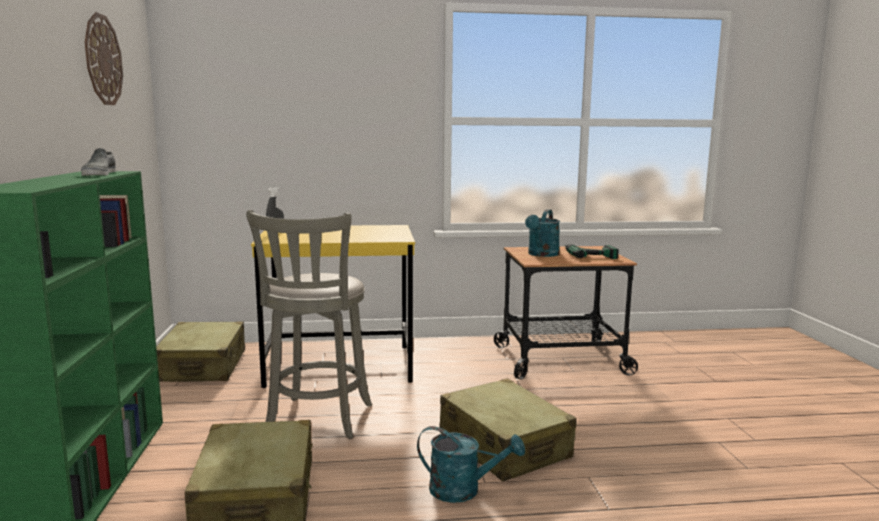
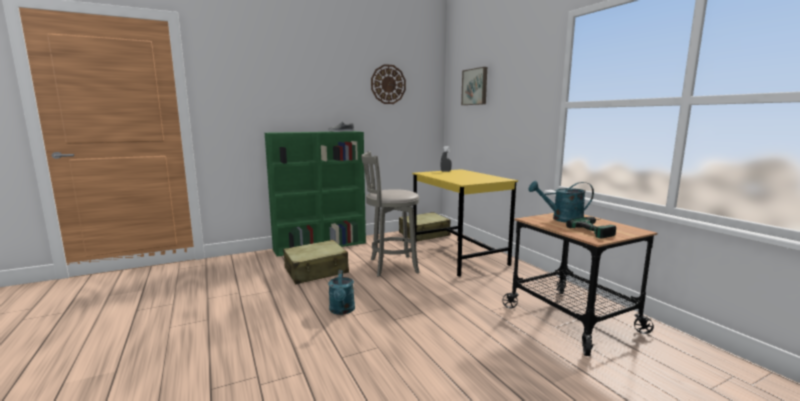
camera: 70 degrees right, 0 degrees up
beige suitcase [439,378,577,482] -> none
none -> picture [461,67,487,105]

